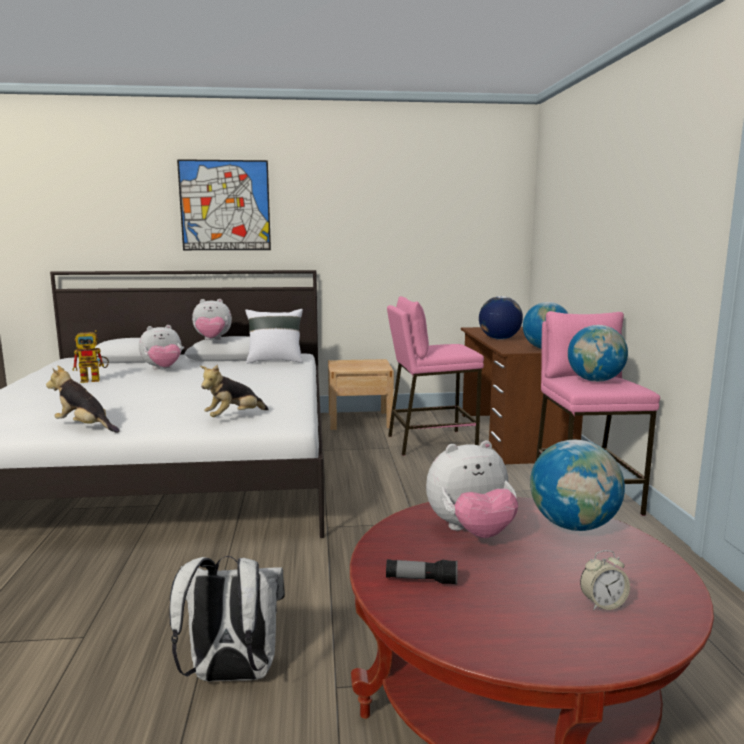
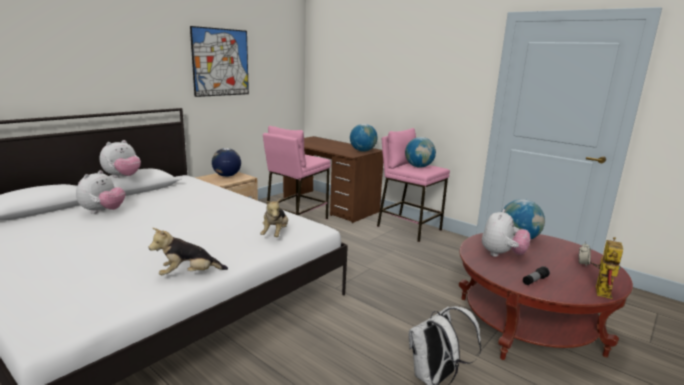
camera: 45 degrees left, 5 degrees up
toy robot [72,330,109,383] -> toy robot moved to [590,237,623,299]
picture [177,159,271,250] -> picture moved to [190,26,249,97]
white pillow [245,309,303,364] -> none
globe [479,296,523,340] -> globe moved to [212,148,241,177]

